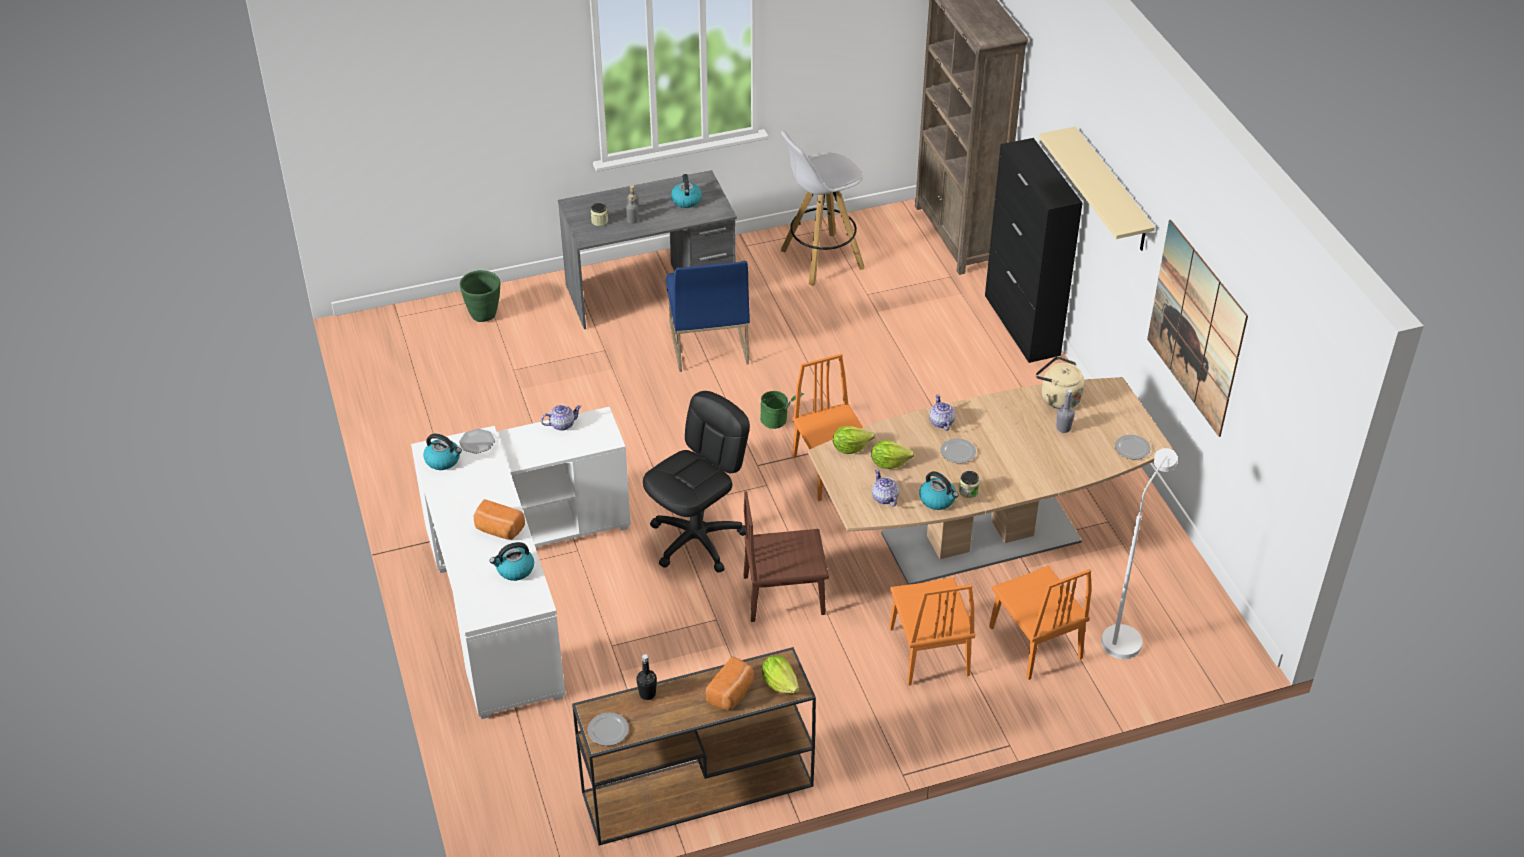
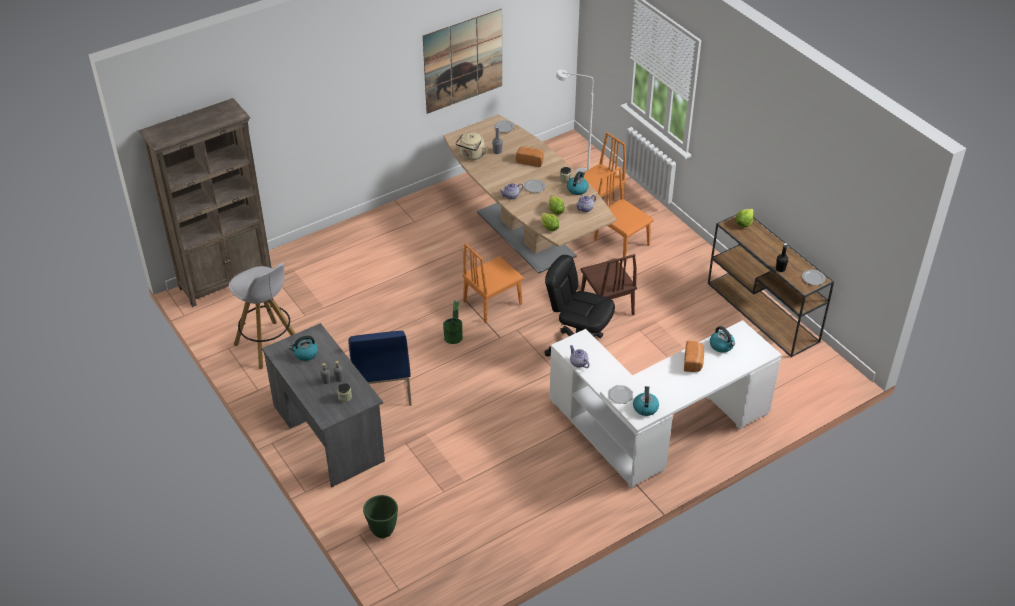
camera: 105 degrees left, 0 degrees up
blue chair [666,261,750,372] -> blue chair turned 105 degrees clockwise [348,331,412,406]
bread [706,656,754,710] -> bread moved to [516,146,544,167]
orange chair [889,577,975,686] -> orange chair turned 105 degrees counterclockwise [594,167,654,261]
black cabinet [985,138,1083,363] -> none
beige shelf [1039,127,1155,251] -> none

